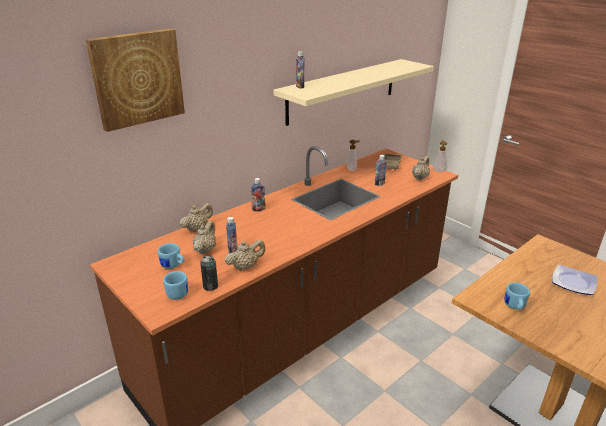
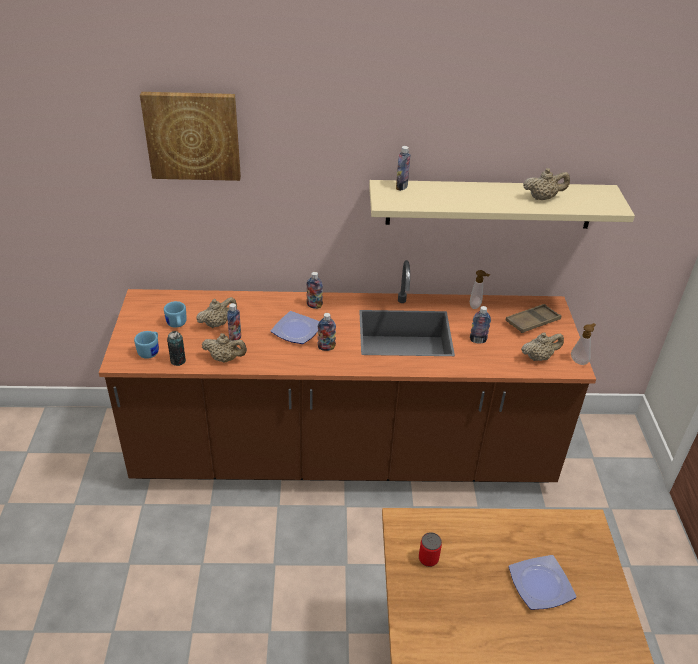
camera: 40 degrees right, 10 degrees up
beige teapot [180,203,213,232] -> beige teapot moved to [523,168,570,200]
blue mug [504,283,530,310] -> can [419,532,442,567]
none -> plate [271,311,320,344]
none -> bottle [317,313,336,351]

